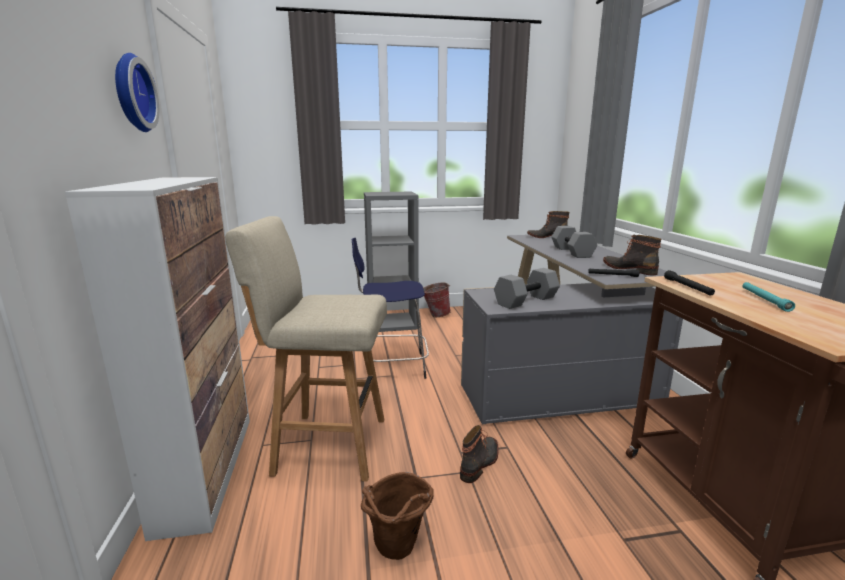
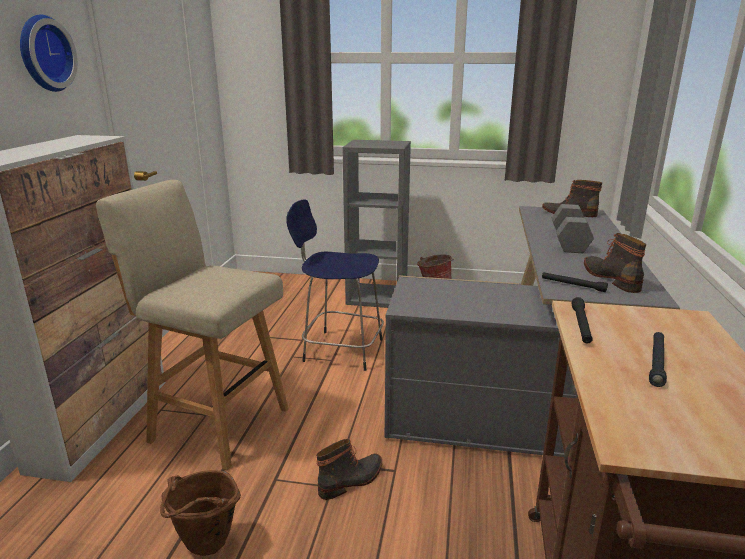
camera: 20 degrees right, 5 degrees up
grey dumbbell [494,268,560,309] -> none
turquoise flashlight [742,282,795,312] -> black flashlight [649,332,667,387]

